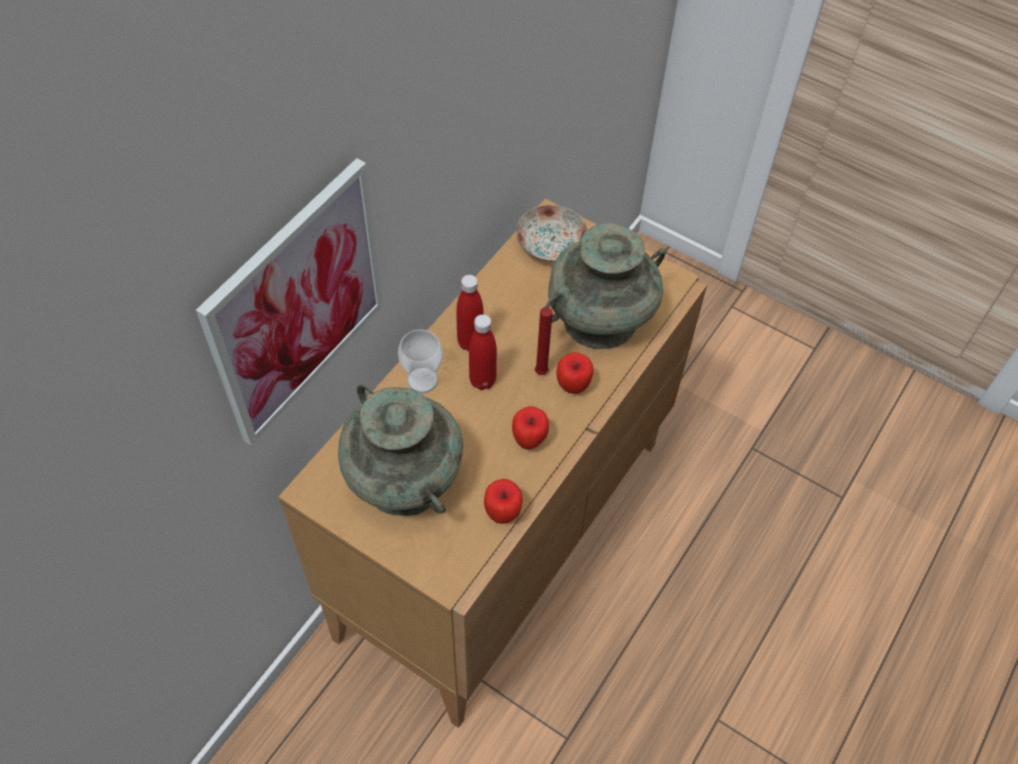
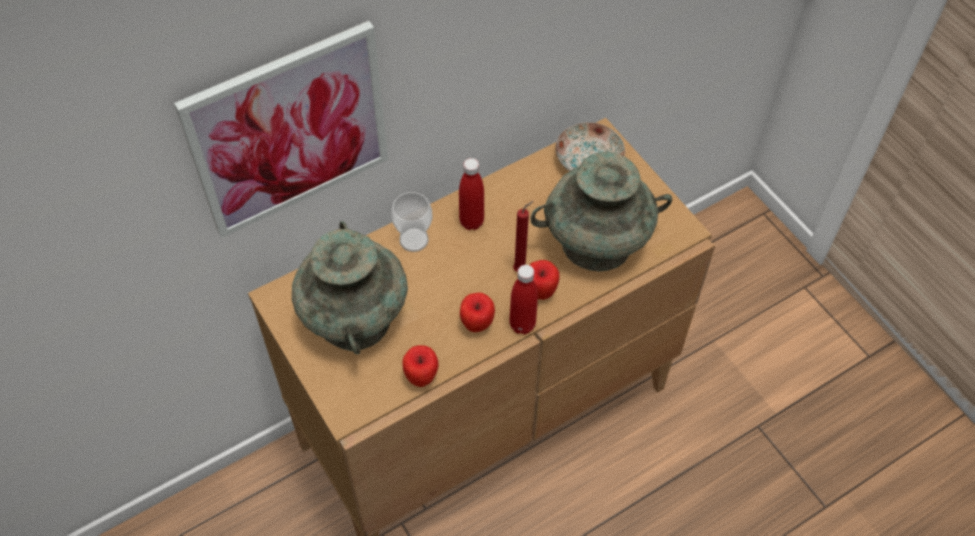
camera: 25 degrees right, 0 degrees up
red bottle [469,314,497,390] -> red bottle moved to [509,265,538,334]

